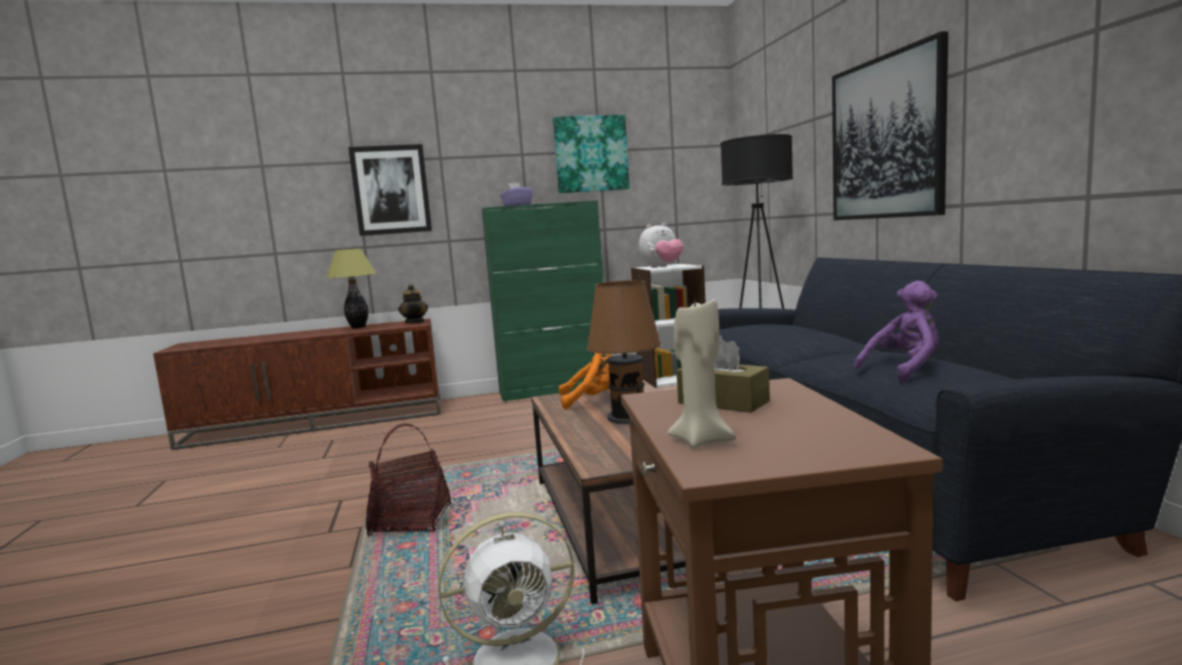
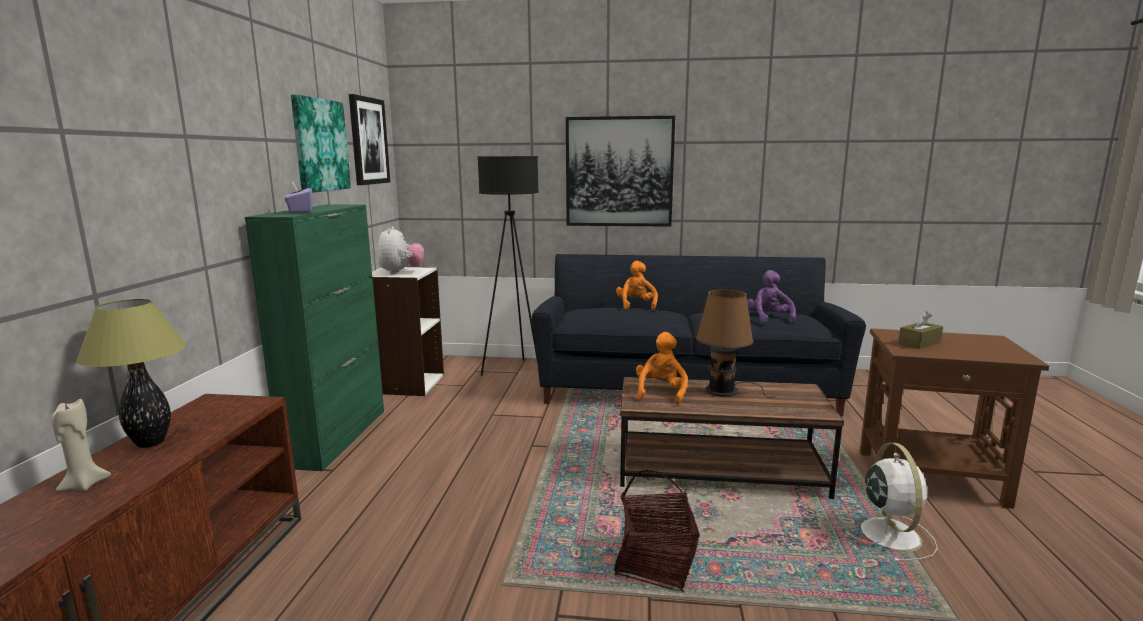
camera: 70 degrees left, 5 degrees up
picture [348,144,432,236] -> picture moved to [349,94,390,185]
teapot [398,284,428,323] -> none
beige candle [667,296,736,448] -> beige candle moved to [51,399,111,491]
none -> orange plush toy [616,261,658,310]

